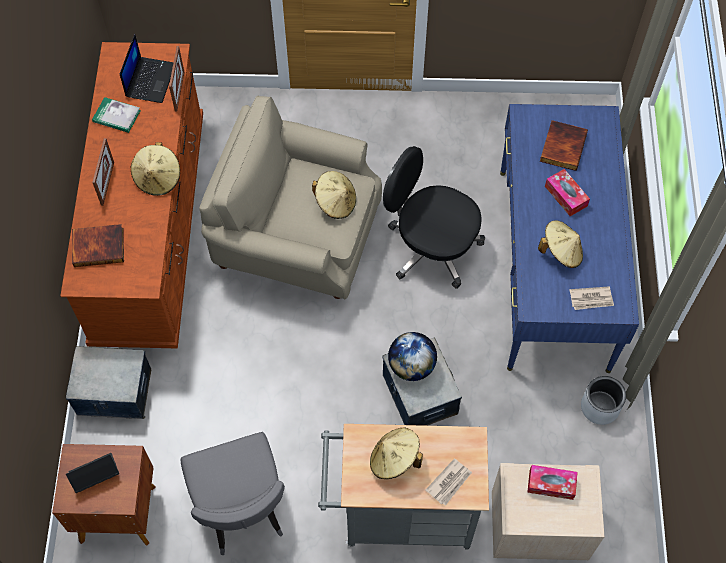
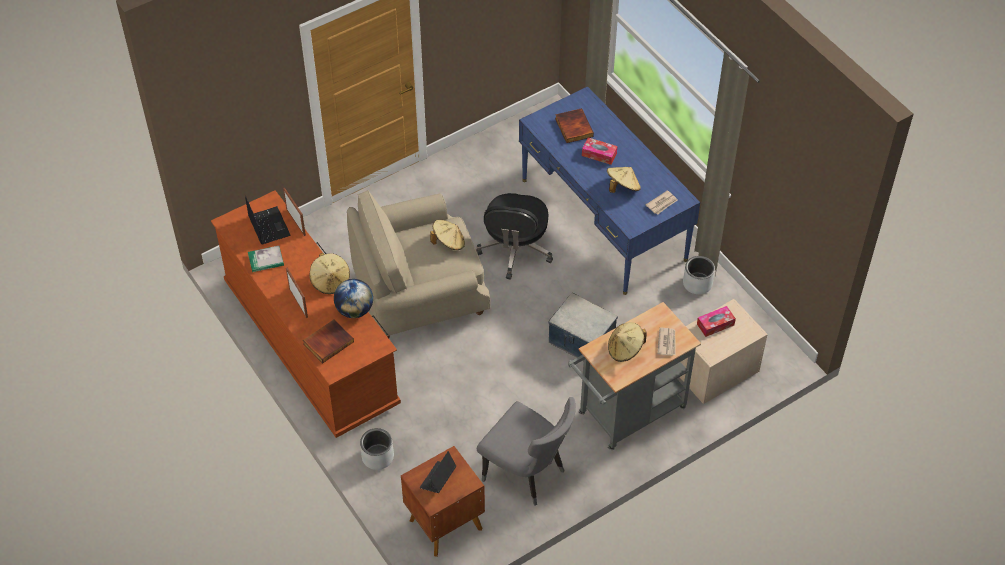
camera: 35 degrees left, 10 degrees down
storage box [65,346,152,419] -> grey planter [360,428,394,470]
black office chair [383,146,485,289] -> black office chair turned 75 degrees counterclockwise [476,193,553,280]
globe [388,332,437,381] -> globe moved to [334,279,373,318]

